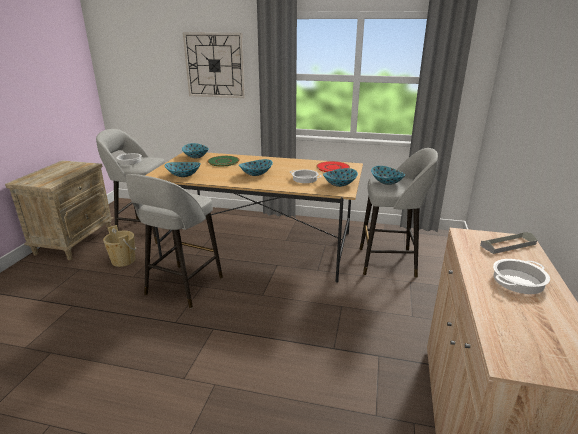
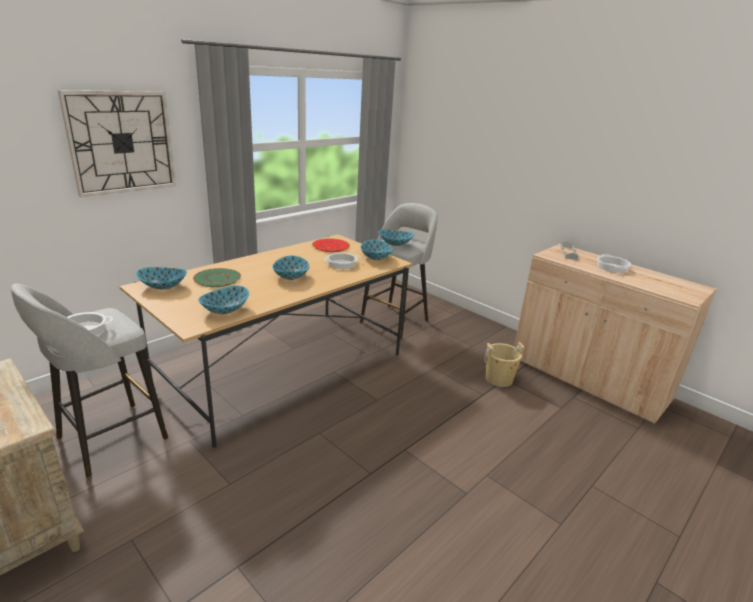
camera: 60 degrees left, 0 degrees up
beige bucket [103,225,136,267] -> beige bucket moved to [484,342,524,387]
grey stool [126,174,223,308] -> none

